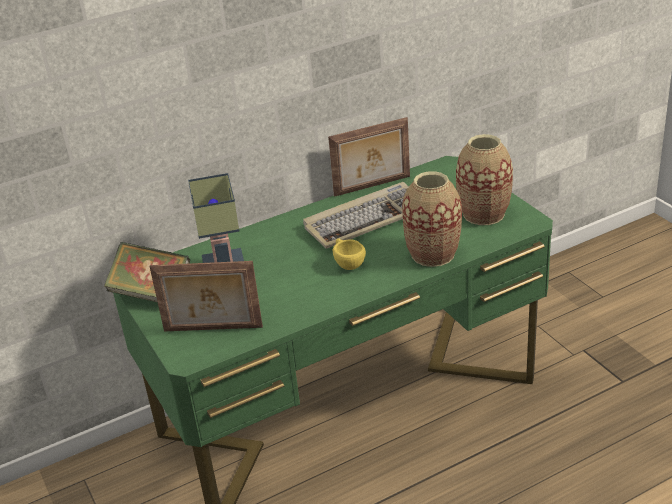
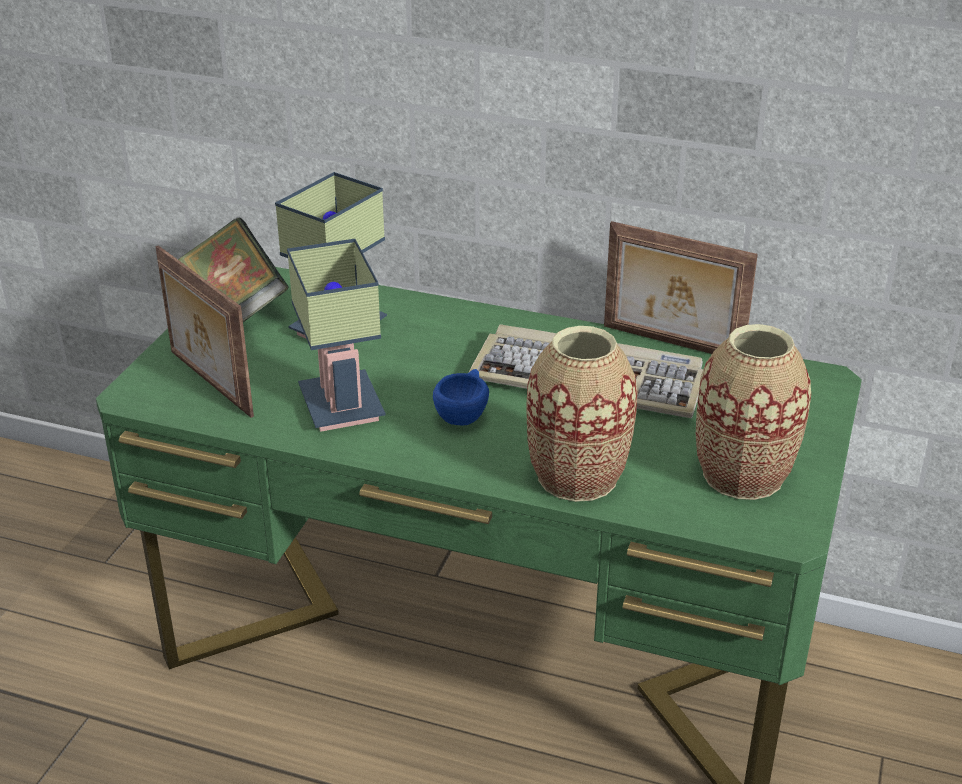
camera: 45 degrees right, 0 degrees up
yellow cup [333,238,366,270] -> blue cup [433,369,489,426]
none -> table lamp [287,239,385,432]

